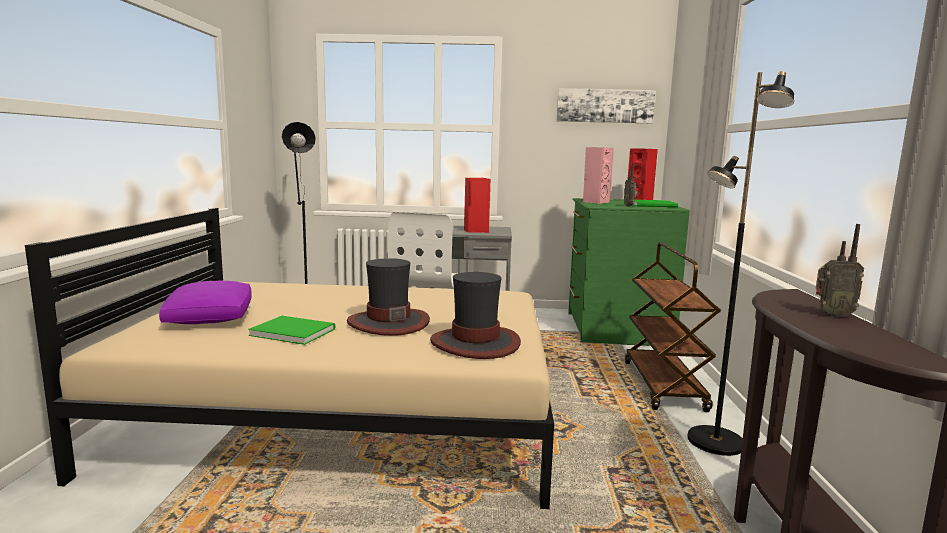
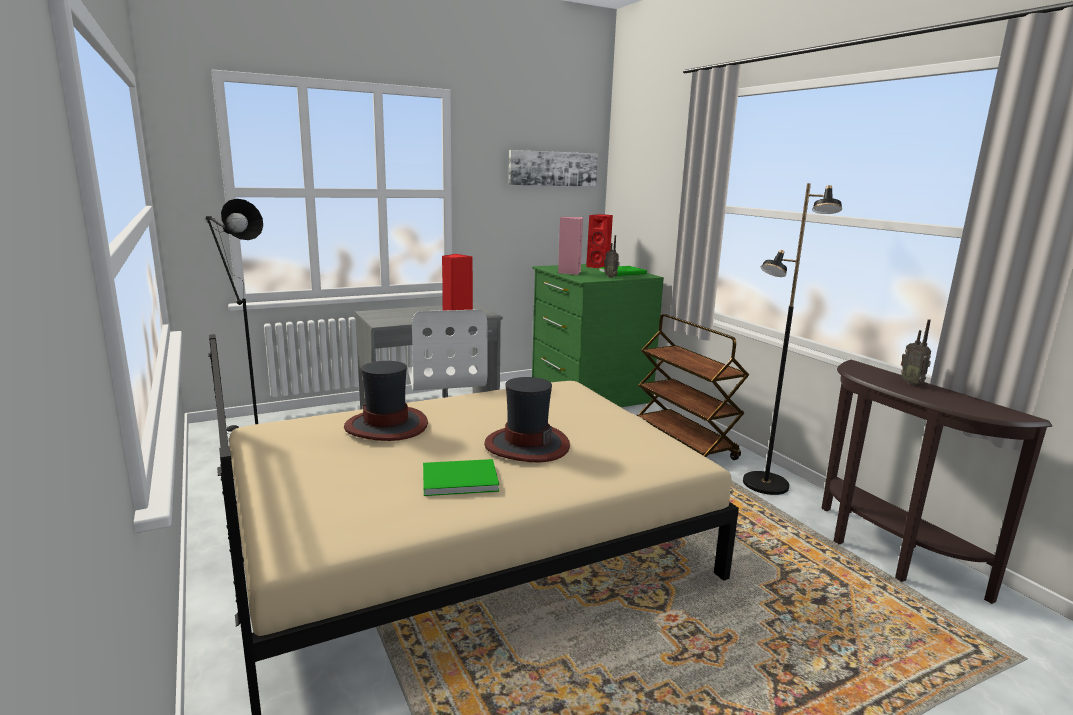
camera: 30 degrees left, 5 degrees up
purple pillow [159,281,252,324] -> none
hat [430,272,521,359] -> hat moved to [344,361,428,441]
radio [816,224,864,317] -> radio turned 90 degrees clockwise [901,319,931,385]

